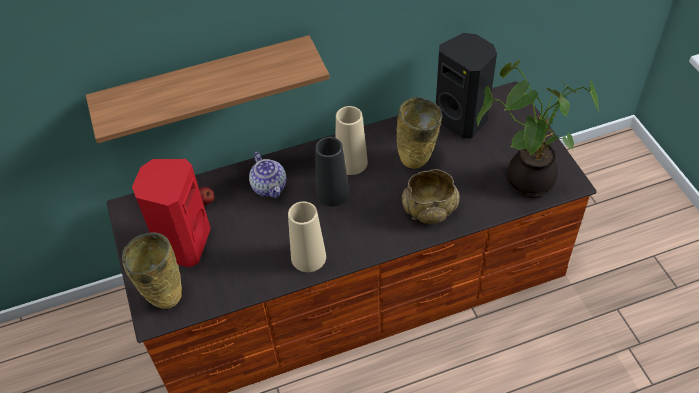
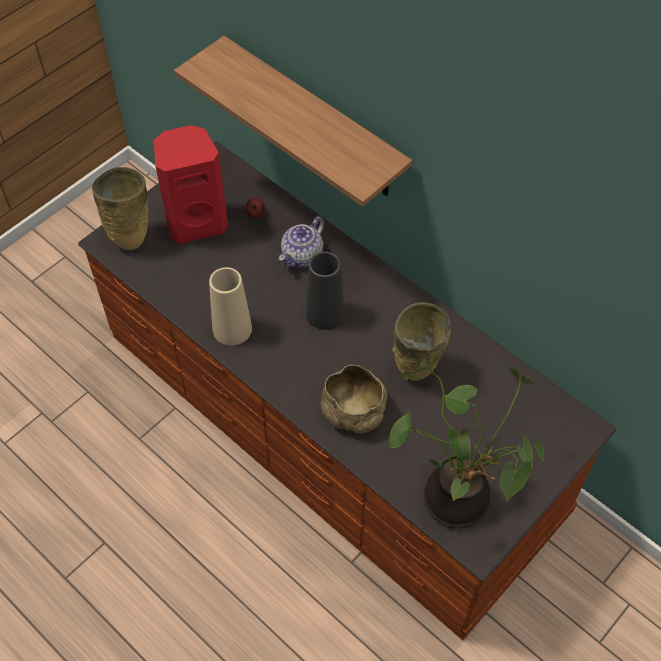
camera: 60 degrees right, 5 degrees up
beige vase [336,106,368,175] -> none
black speaker [436,33,497,139] -> none

